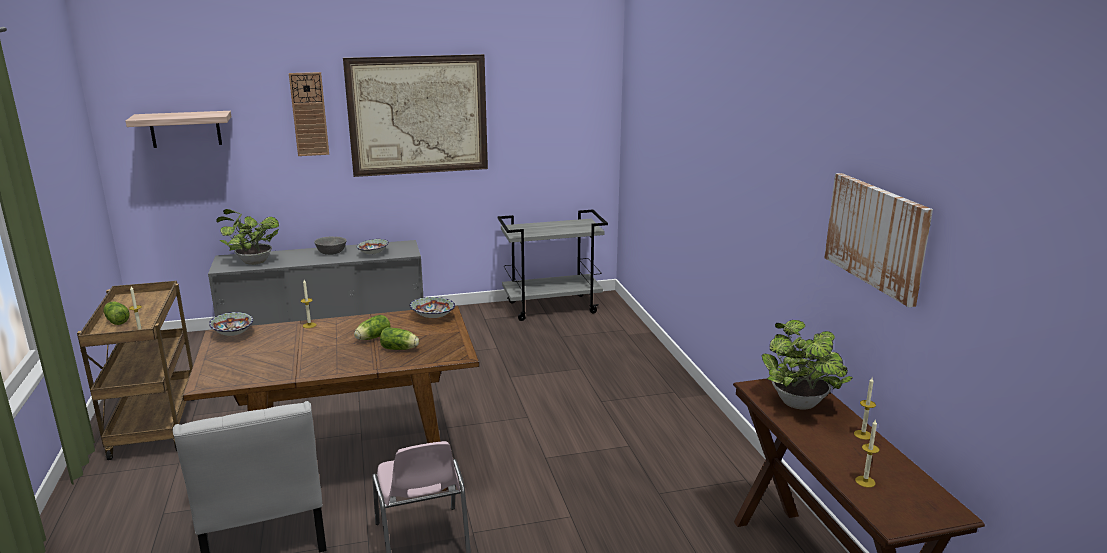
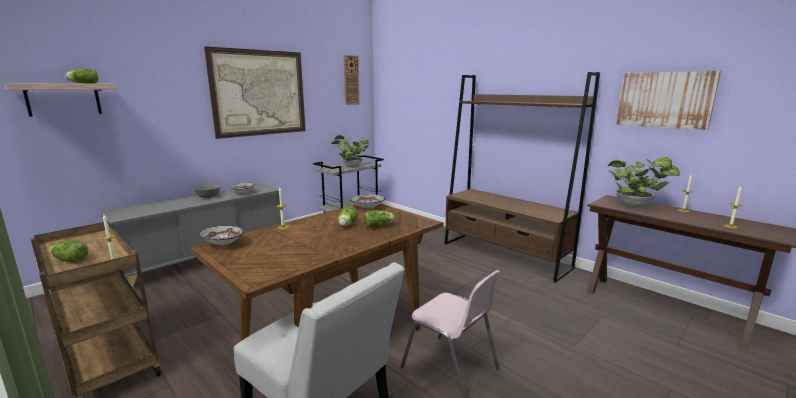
camera: 30 degrees left, 5 degrees down
potted plant [216,209,279,265] -> potted plant moved to [330,135,369,168]
wall clock [289,72,329,156] -> wall clock moved to [343,55,360,105]
none -> lettuce [65,69,98,84]
none -> brown bookcase [444,72,600,283]

